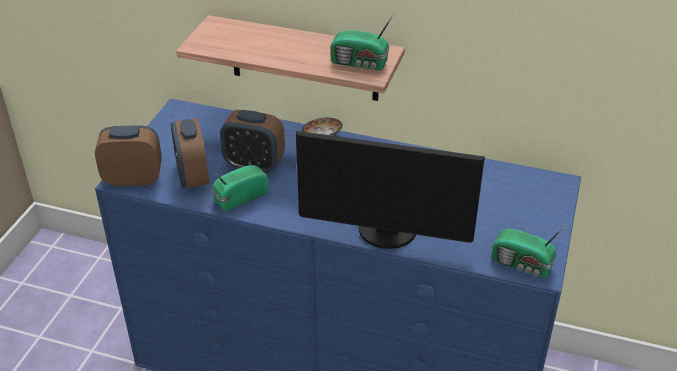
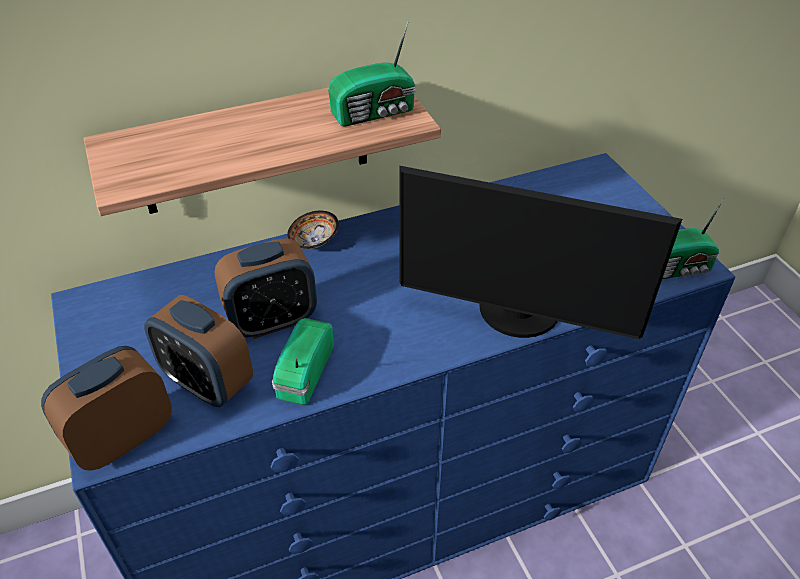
camera: 40 degrees left, 5 degrees up
monitor [296,131,485,249] -> monitor turned 45 degrees clockwise [400,166,682,339]

